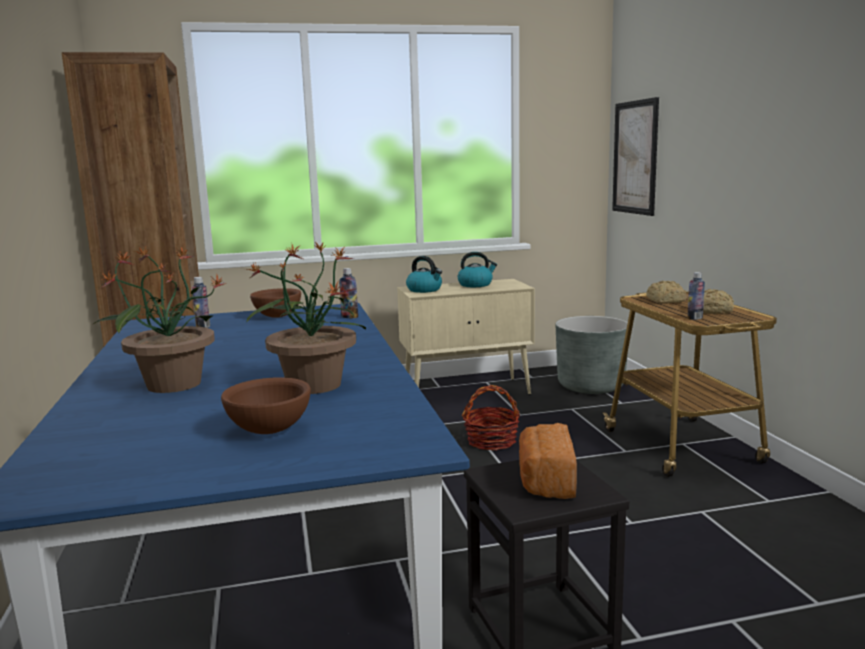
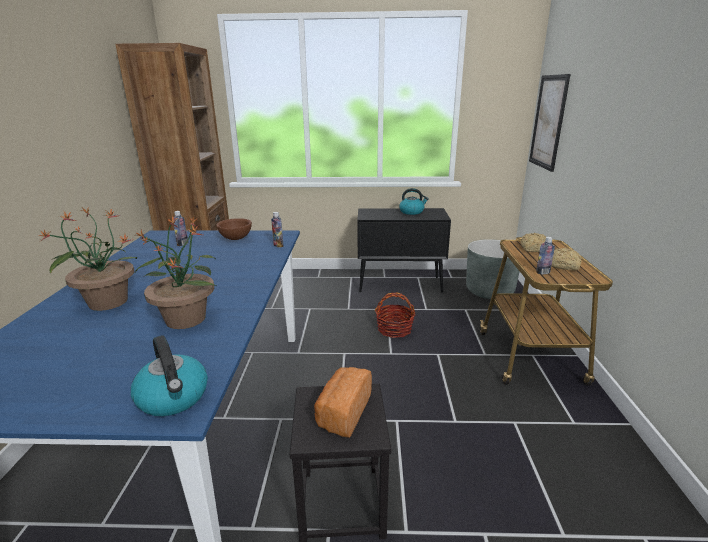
camera: 15 degrees right, 10 degrees up
brown bowl [221,377,311,434] -> none
beige cabinet [397,279,535,395] -> black cabinet [357,208,451,293]
kettle [406,256,442,293] -> kettle moved to [131,335,208,416]

